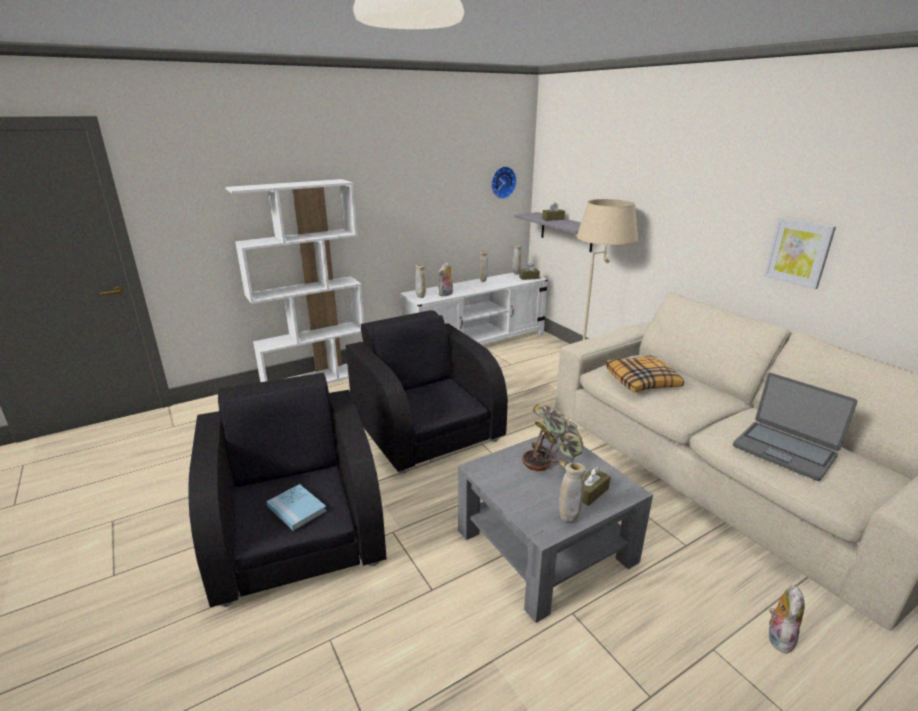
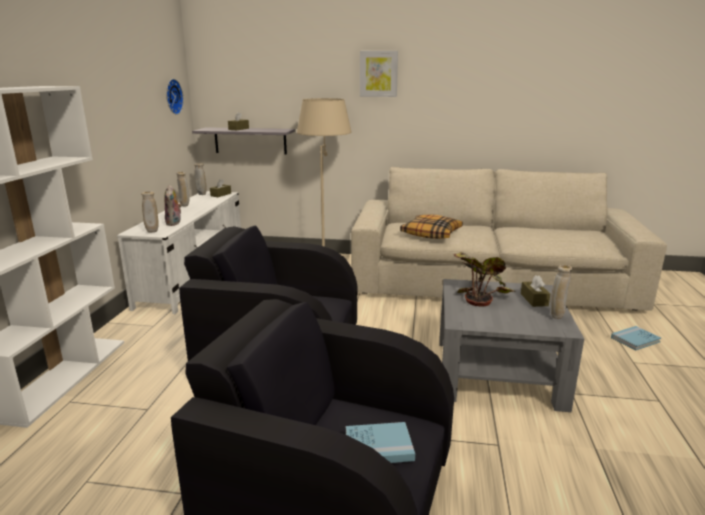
camera: 50 degrees left, 5 degrees down
laptop [733,373,858,481] -> none
picture [764,218,836,289] -> picture moved to [360,51,398,97]
plush toy [769,585,805,654] -> blue book [611,326,661,350]

